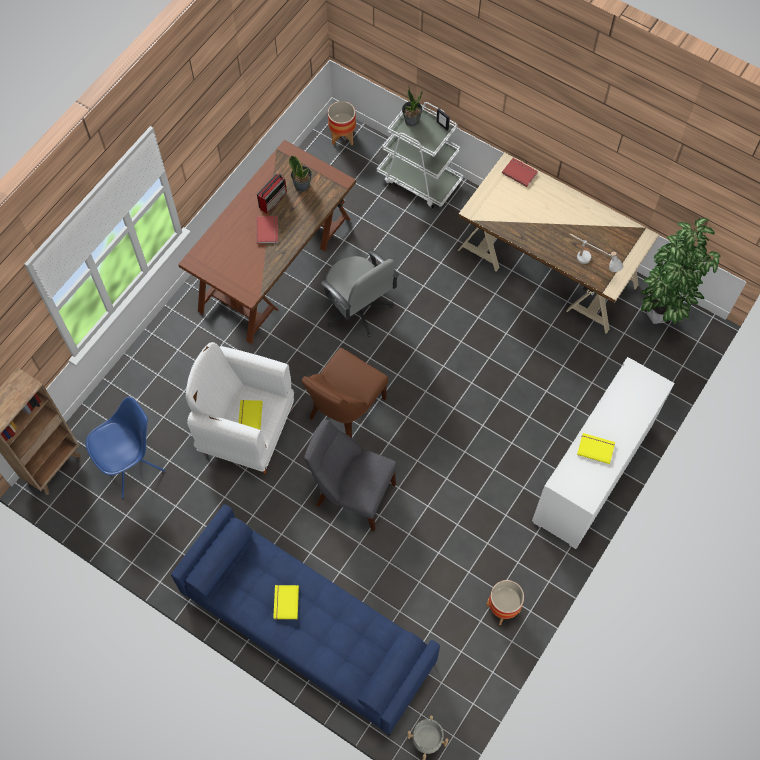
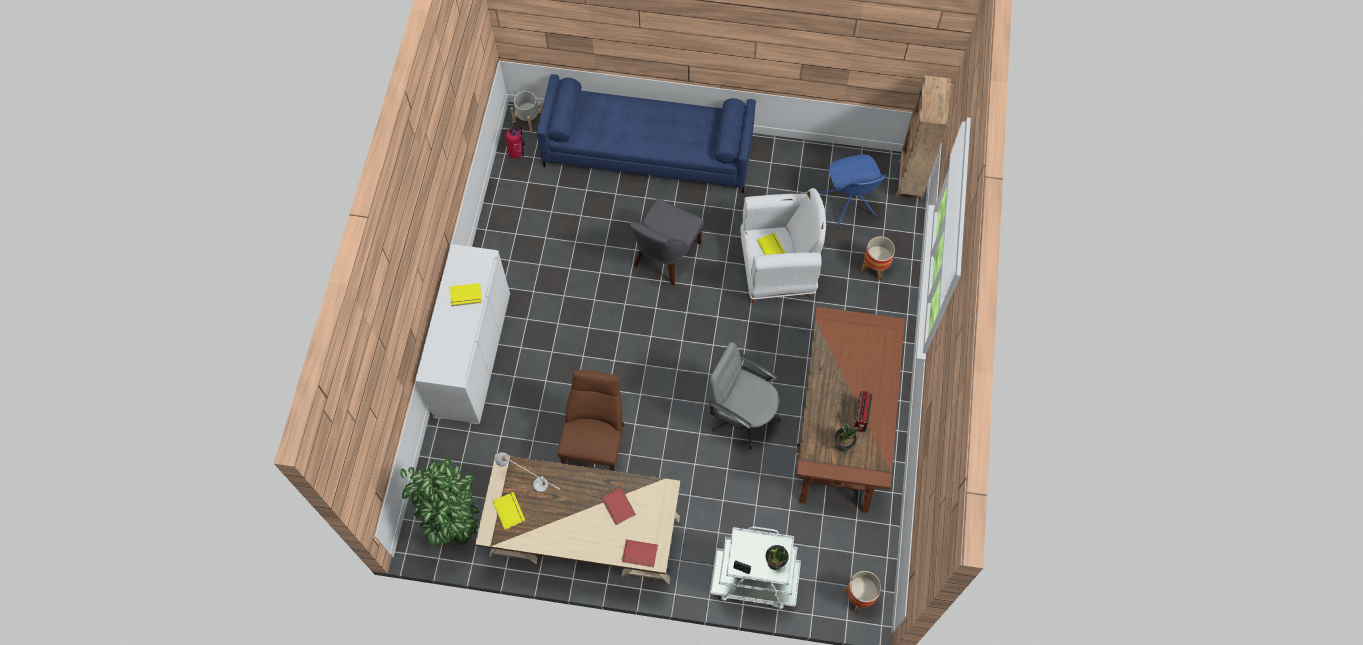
camera: 155 degrees right, 0 degrees up
blue chair [85,397,165,498] -> blue chair turned 45 degrees counterclockwise [823,155,886,228]
red book [256,216,278,244] -> red book moved to [601,487,636,525]
yellow book [273,585,299,619] -> yellow book moved to [493,492,525,530]
brown chair [302,348,388,438] -> brown chair moved to [558,370,625,471]
grey chair [304,419,397,531] -> grey chair turned 120 degrees clockwise [630,198,704,286]
planter [486,580,524,625] -> planter moved to [862,236,895,280]
none -> fire extinguisher [506,123,525,158]

